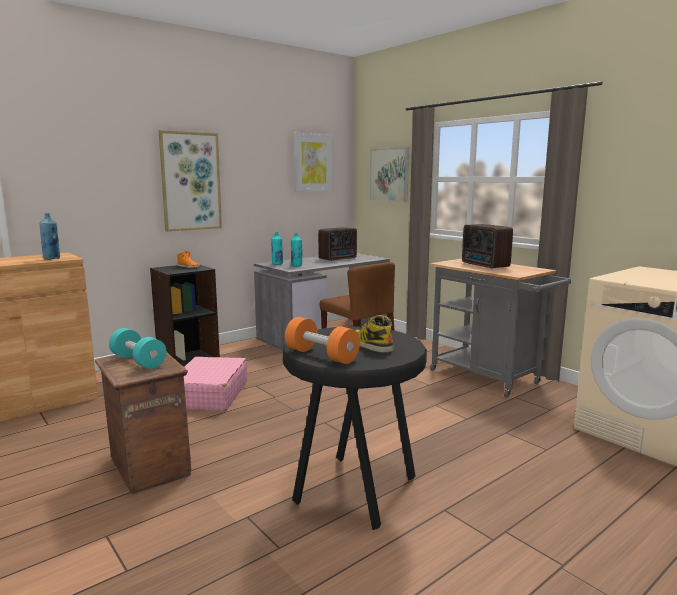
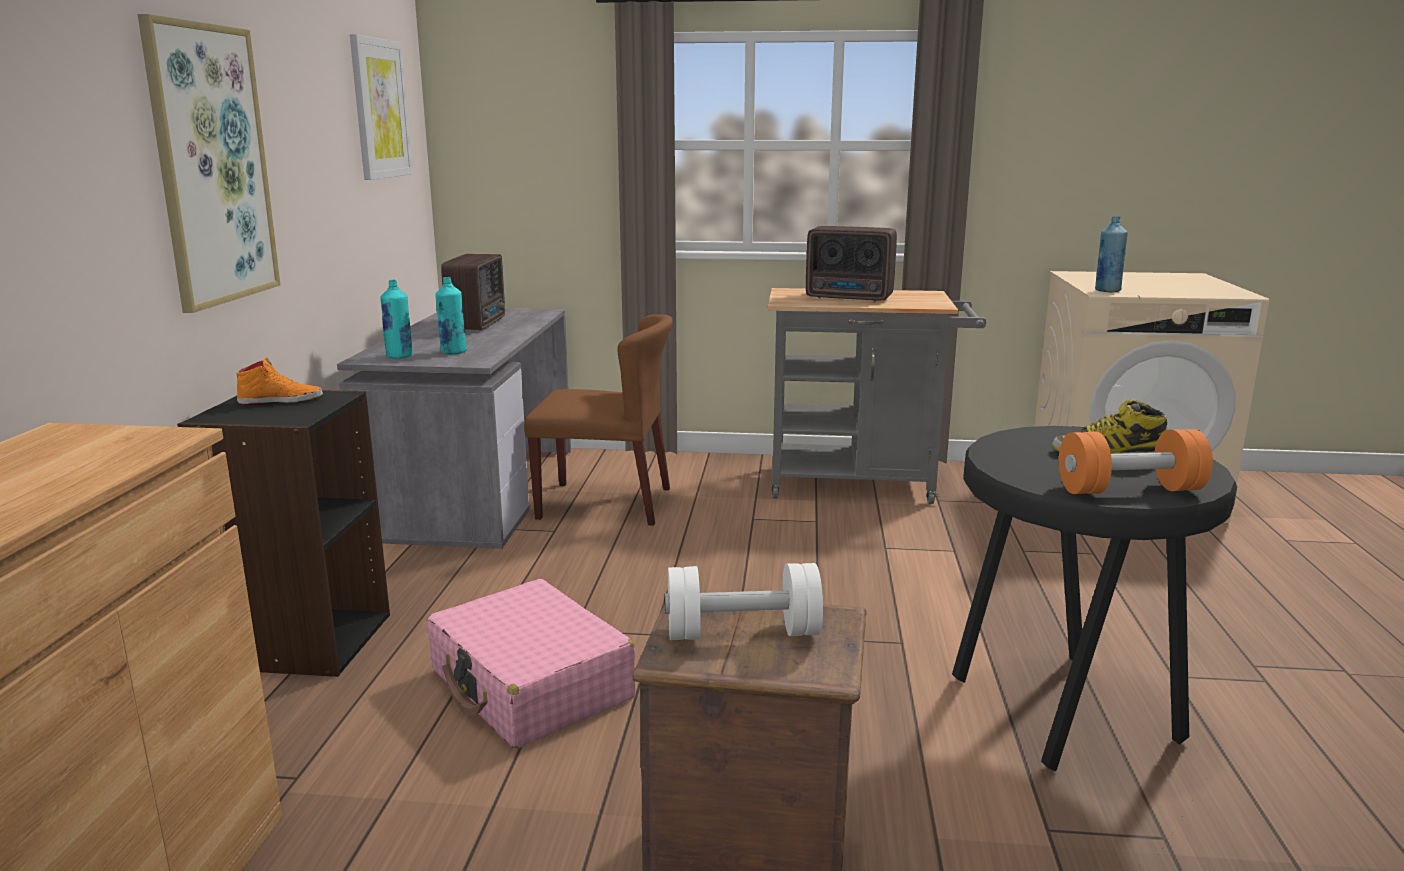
camera: 45 degrees left, 5 degrees up
blue bottle [39,213,60,260] -> blue bottle moved to [1095,216,1128,292]
turquoise dumbbell [109,328,166,369] -> white dumbbell [665,563,823,640]
picture [370,147,409,202] -> none

